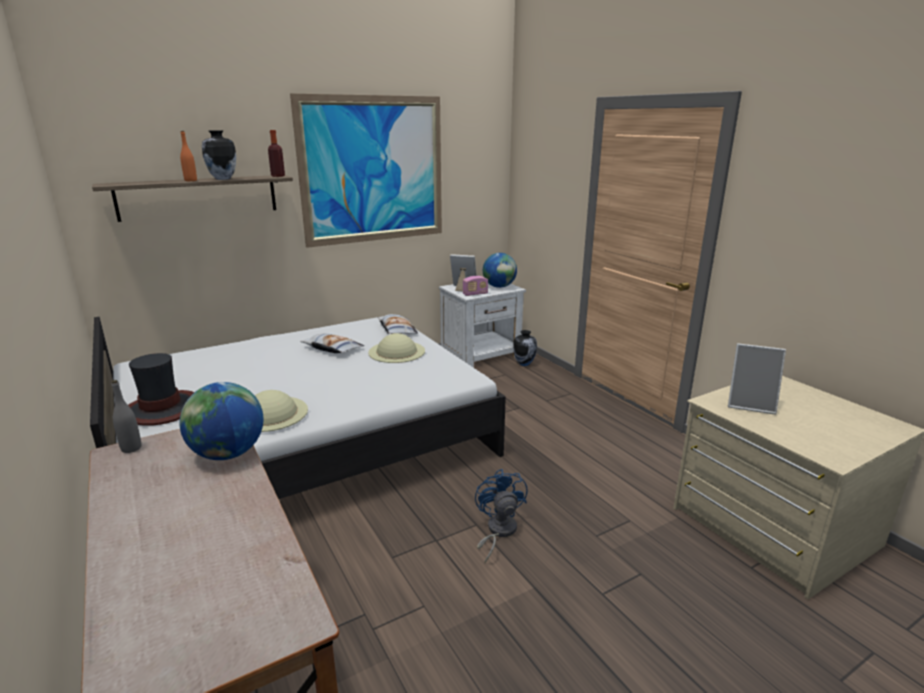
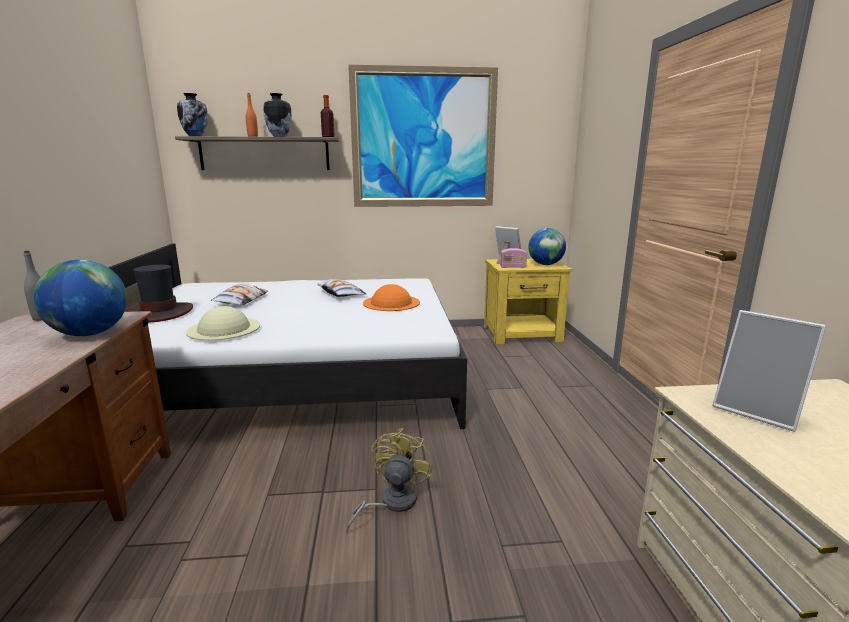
camera: 25 degrees right, 5 degrees down
beige hat [368,333,425,363] -> orange hat [363,284,420,311]
pillow [378,314,418,334] -> pillow moved to [211,284,268,305]
white nightstand [439,283,526,368] -> yellow nightstand [484,259,572,345]
blue fan [475,469,528,563] -> yellow fan [346,428,433,532]
vase [513,330,537,366] -> vase moved to [177,93,208,136]

